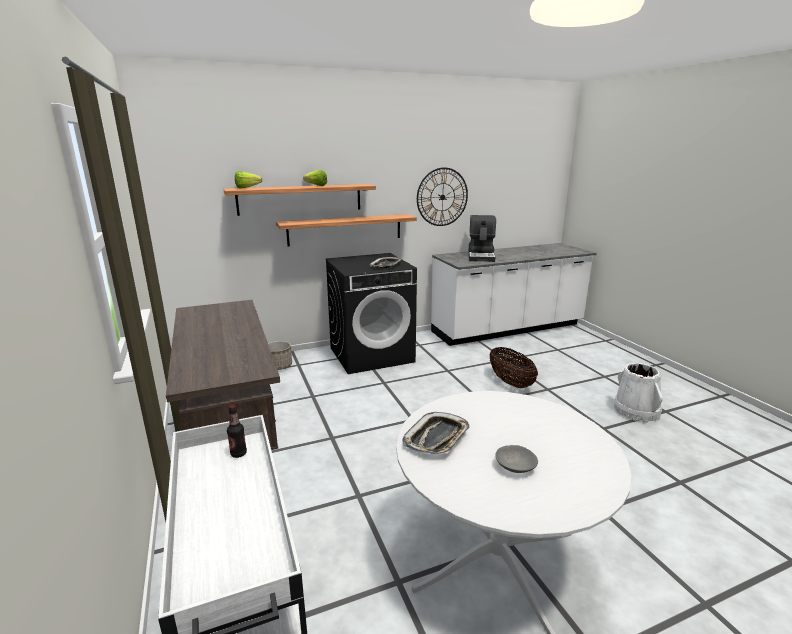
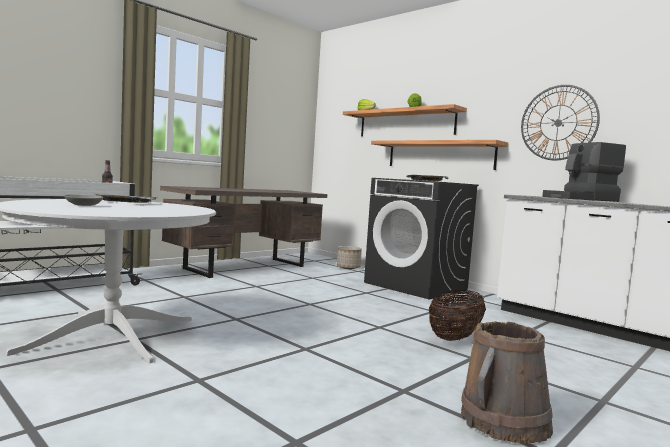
camera: 65 degrees right, 15 degrees down
white bucket [614,363,663,423] -> brown bucket [461,321,553,444]

